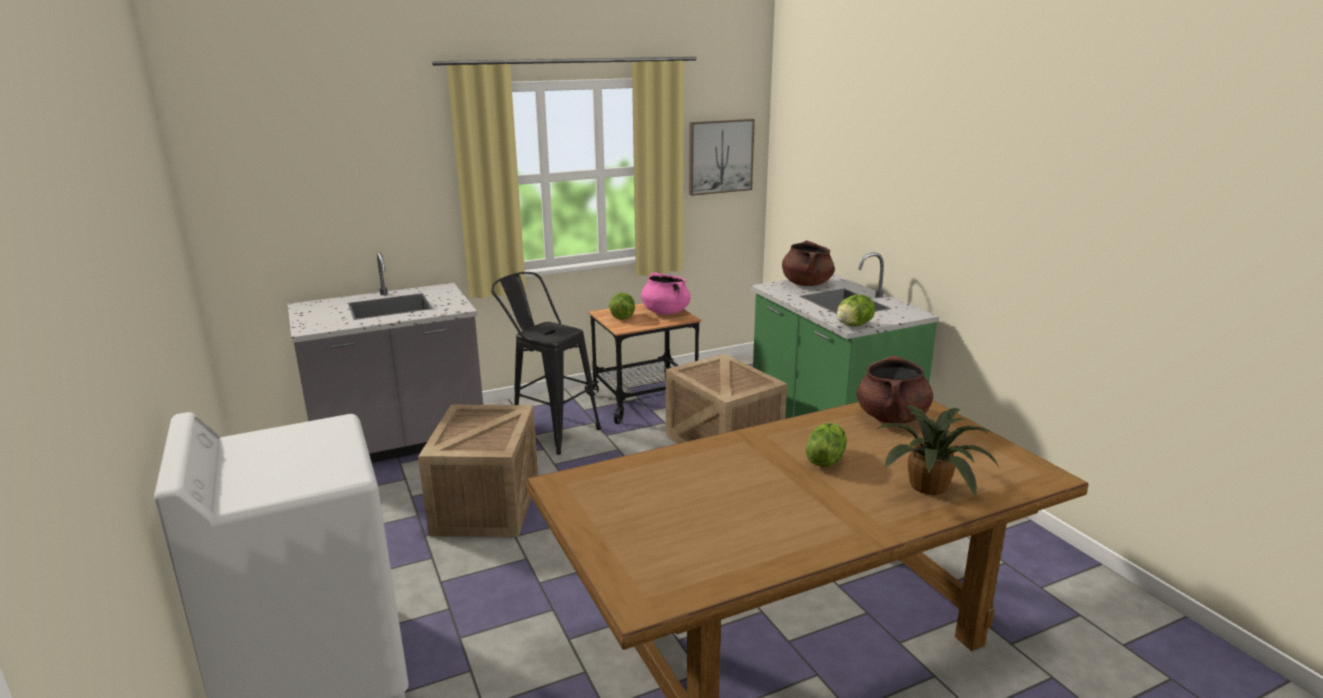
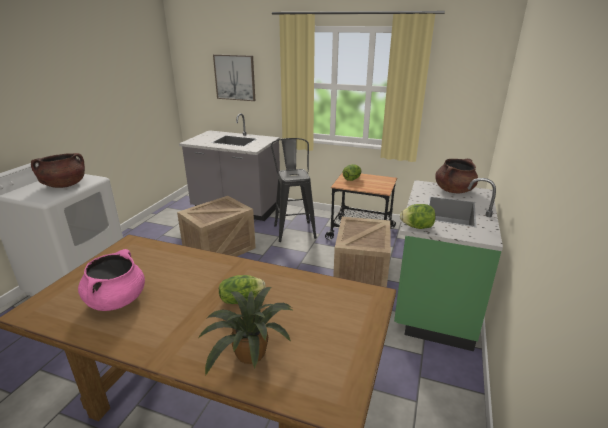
camera: 45 degrees right, 5 degrees up
pink cooking pot [641,272,690,315] -> pink cooking pot moved to [78,249,145,311]
picture [689,119,755,196] -> picture moved to [213,54,255,101]
brown cooking pot [857,356,933,423] -> brown cooking pot moved to [31,153,85,188]

